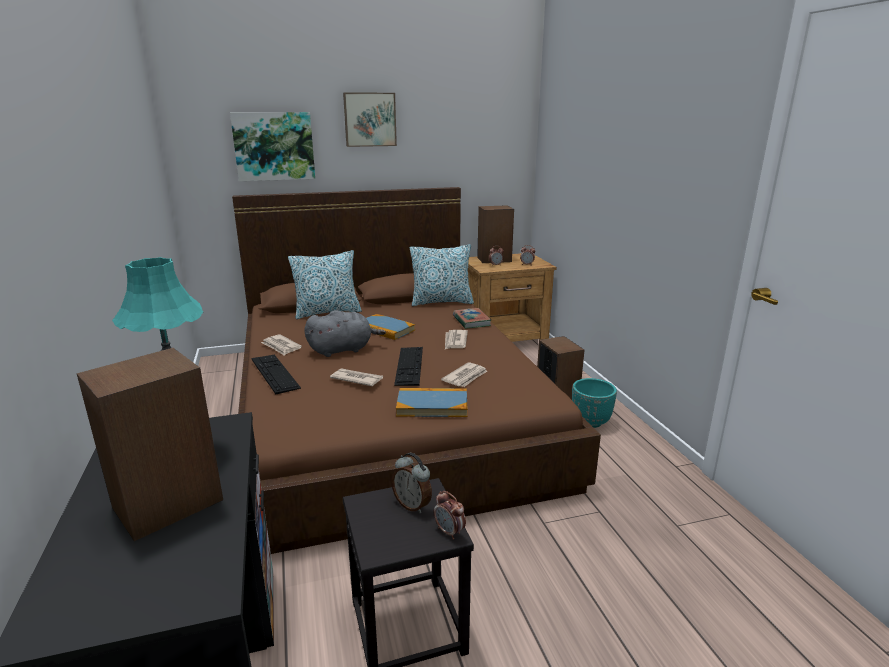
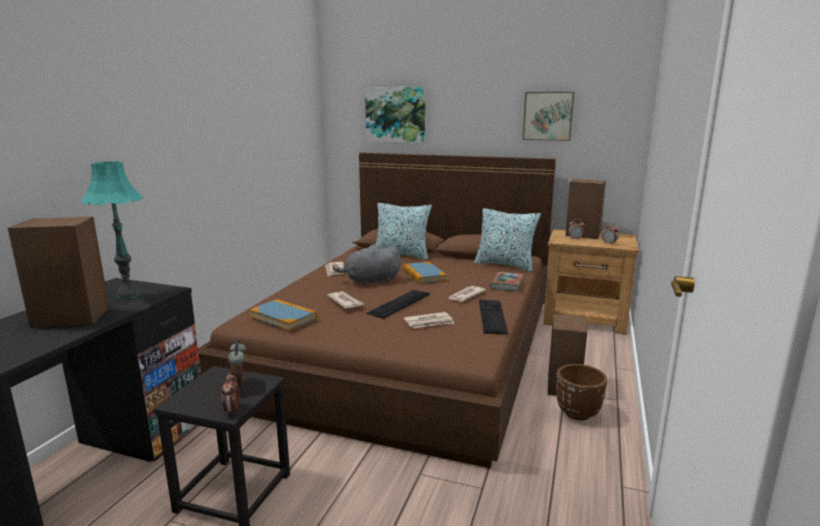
camera: 35 degrees right, 5 degrees down
keyboard [252,355,301,394] -> keyboard moved to [479,299,508,334]
grey plush toy [304,310,386,357] -> grey plush toy turned 150 degrees clockwise [333,244,401,286]
picture [343,92,397,147] -> picture moved to [522,92,574,141]
book [396,388,467,417] -> book moved to [250,299,317,331]
turquoise planter [572,378,617,428] -> brown planter [556,364,607,421]

